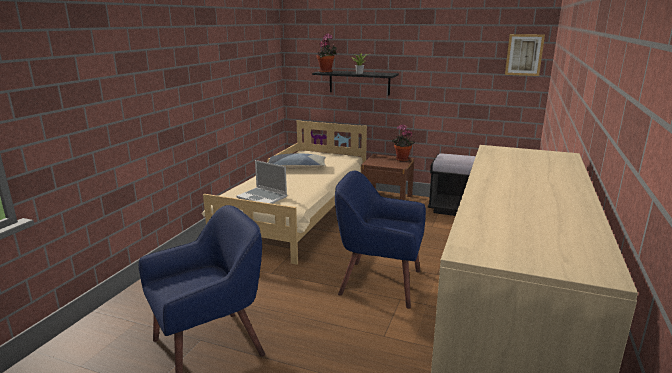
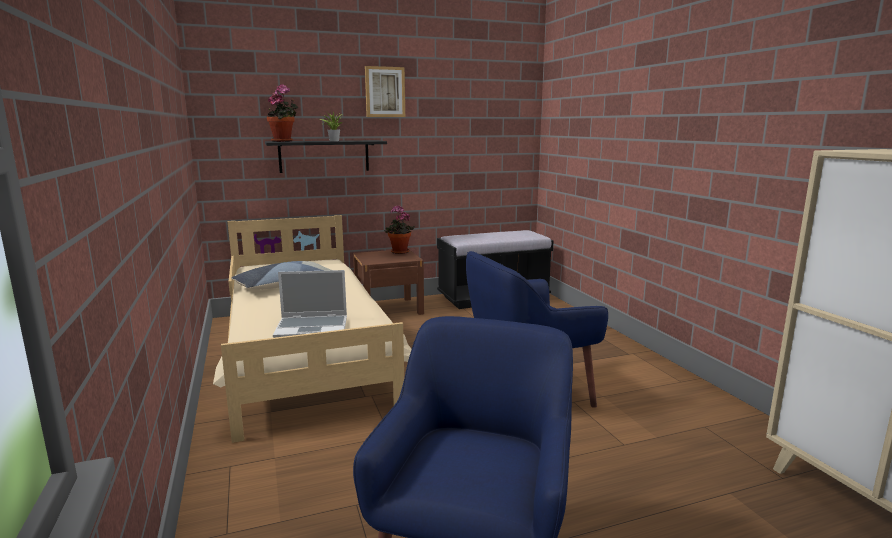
camera: 40 degrees left, 5 degrees down
picture [505,34,545,76] -> picture moved to [365,66,405,117]

